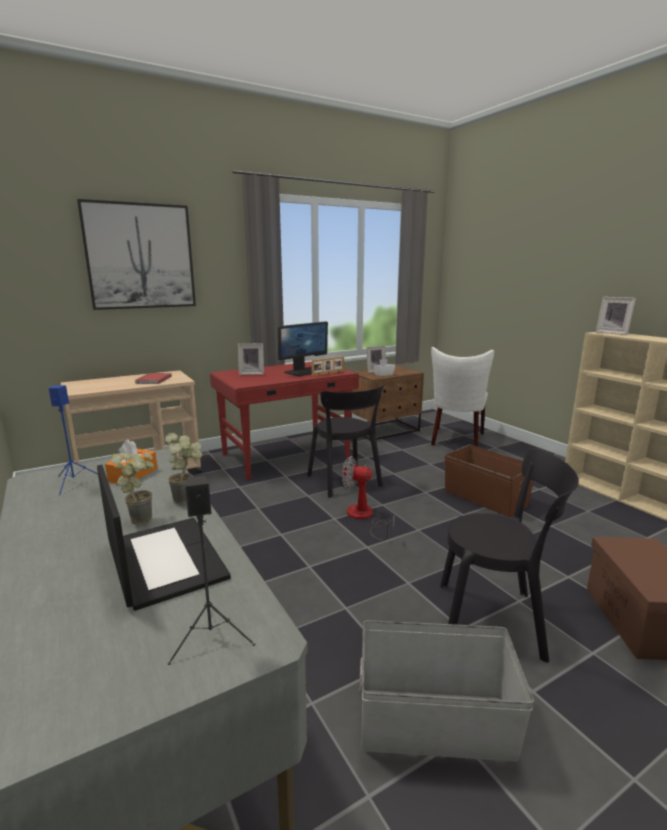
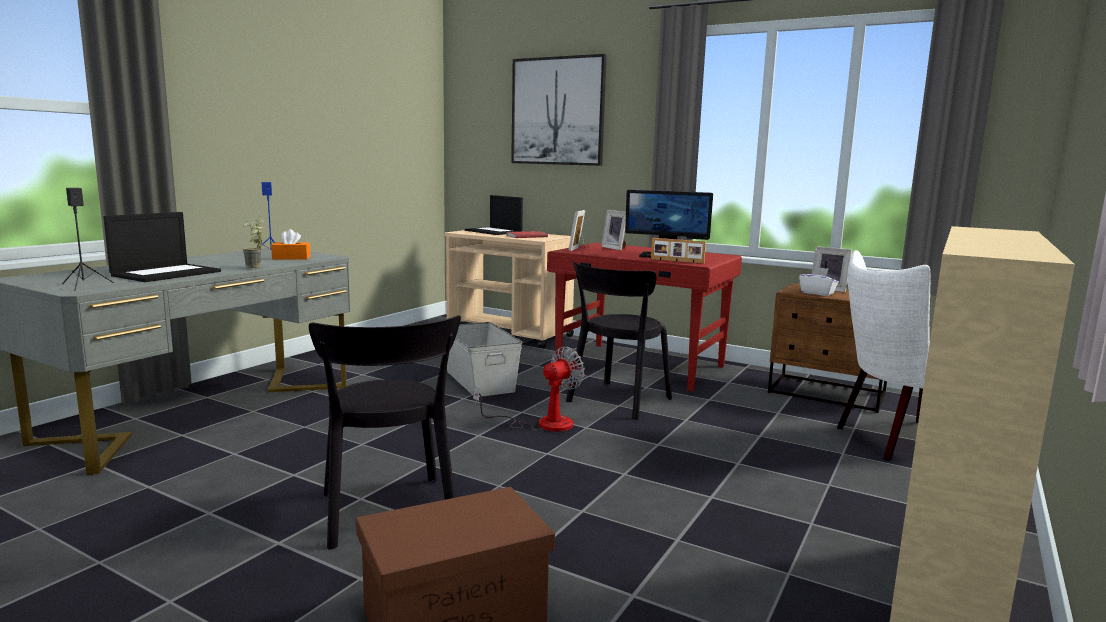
camera: 60 degrees right, 5 degrees down
potted plant [110,452,154,525] -> none
fan [342,456,395,540] -> fan turned 60 degrees clockwise [473,347,585,432]
grey storage box [359,620,534,762] -> grey storage box moved to [447,322,522,397]
brown storage box [444,445,533,517] -> none
picture frame [596,297,636,335] -> picture frame moved to [569,210,585,251]
none -> laptop [465,195,523,235]

